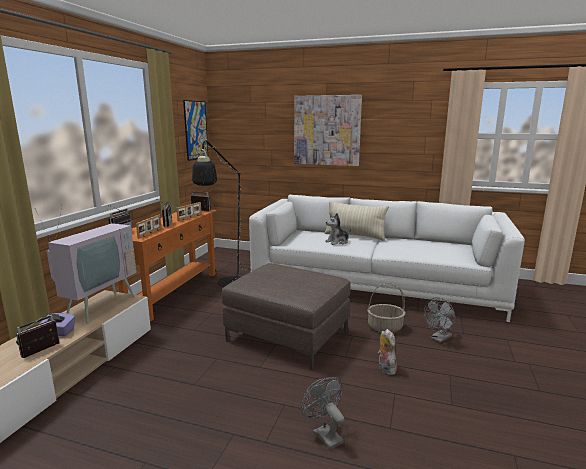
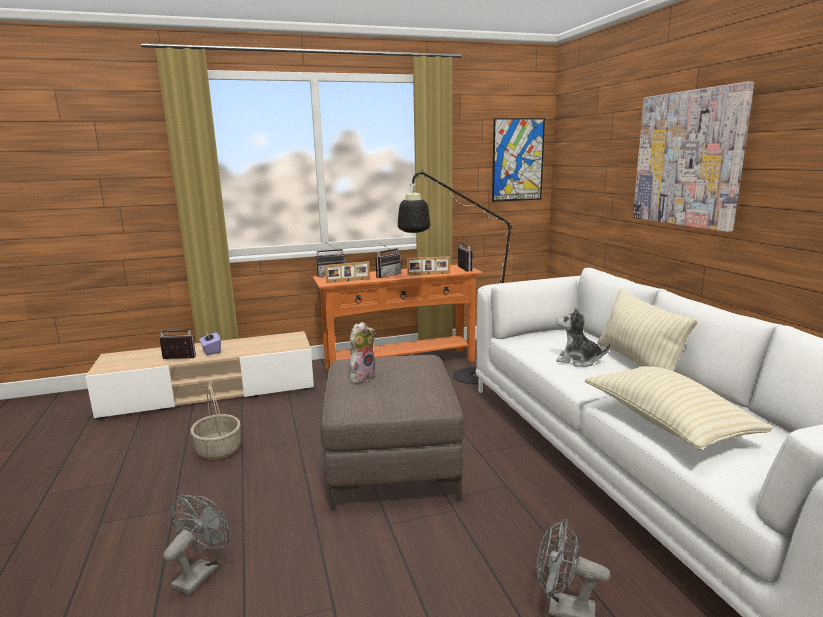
camera: 55 degrees right, 0 degrees up
television [34,204,136,323] -> none
basket [367,283,406,333] -> basket moved to [191,384,241,460]
plush toy [378,329,397,375] -> plush toy moved to [349,322,376,383]
none -> beige pillow [585,366,773,451]

